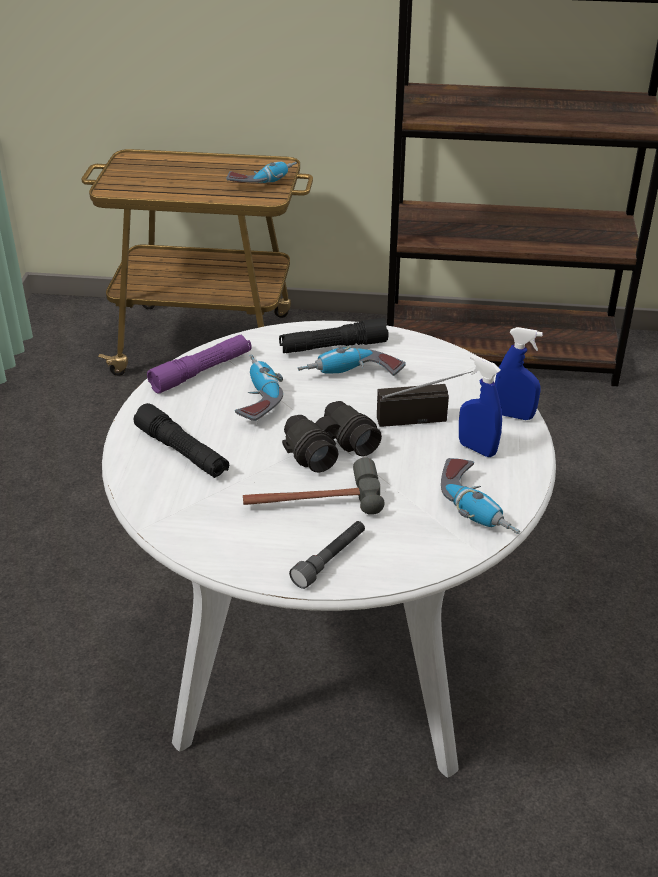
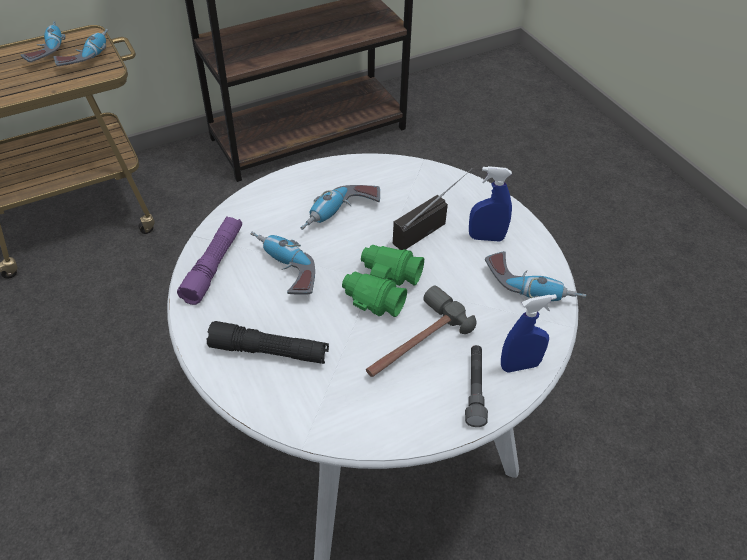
camera: 35 degrees left, 10 degrees up
black flashlight [279,318,388,353] -> none
black binoculars [282,401,382,472] -> green binoculars [342,245,424,317]
blue spray bottle [495,327,543,420] -> blue spray bottle moved to [501,294,557,372]
none -> power drill [21,21,66,62]

